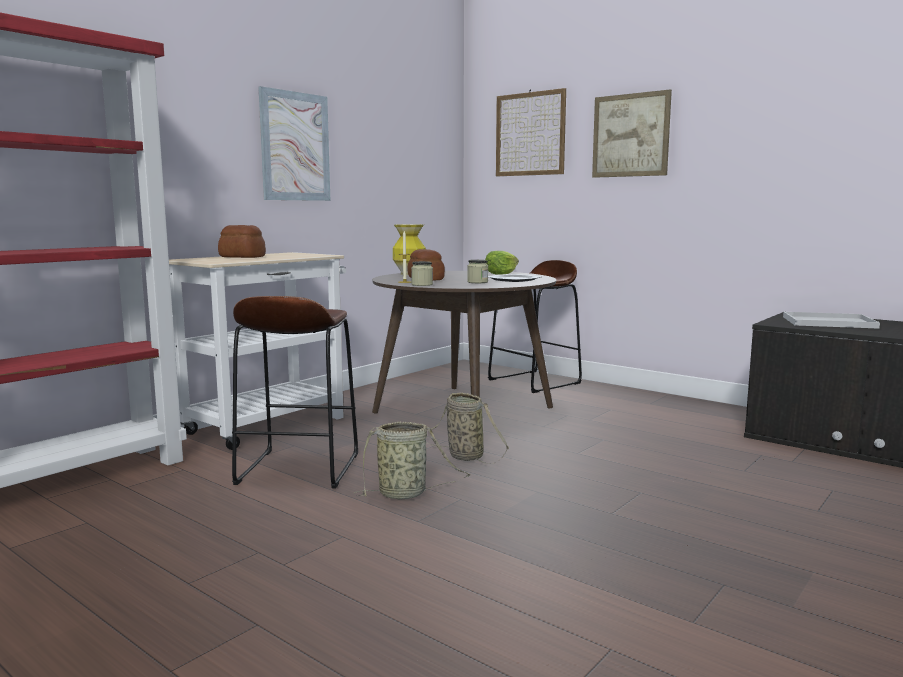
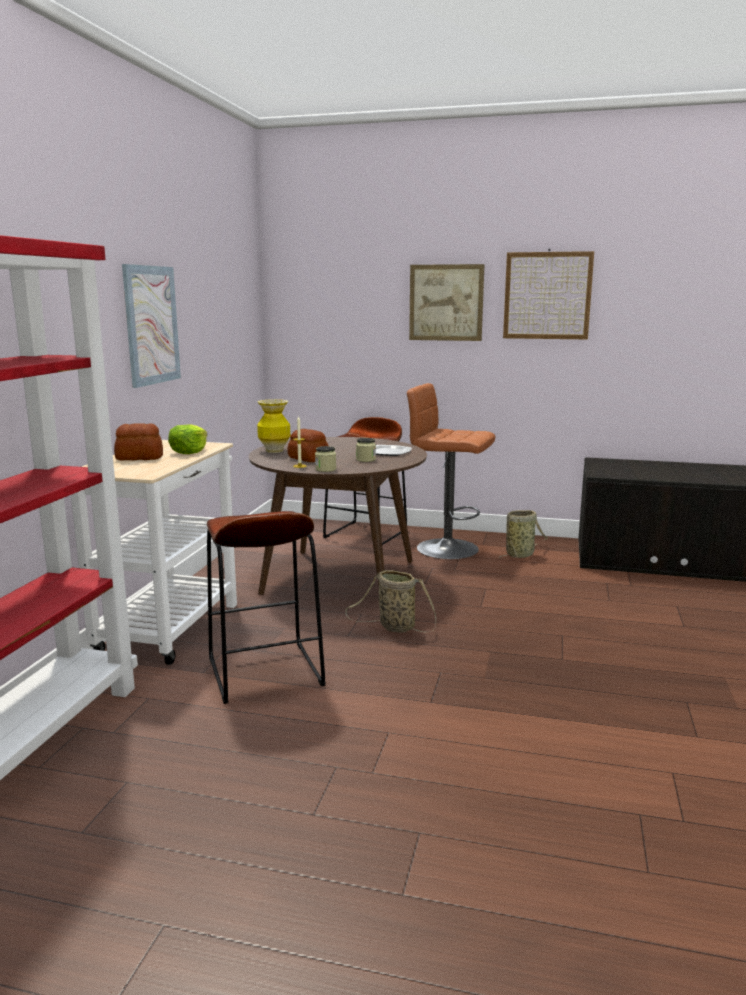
camera: 25 degrees left, 5 degrees up
basket [354,421,470,499] -> basket moved to [499,510,548,559]
lettuce [485,251,519,274] -> lettuce moved to [168,424,207,454]
picture [496,88,566,176] -> picture moved to [503,249,594,340]
white tray [783,312,880,329] -> none
none -> brown stool [407,383,495,559]

